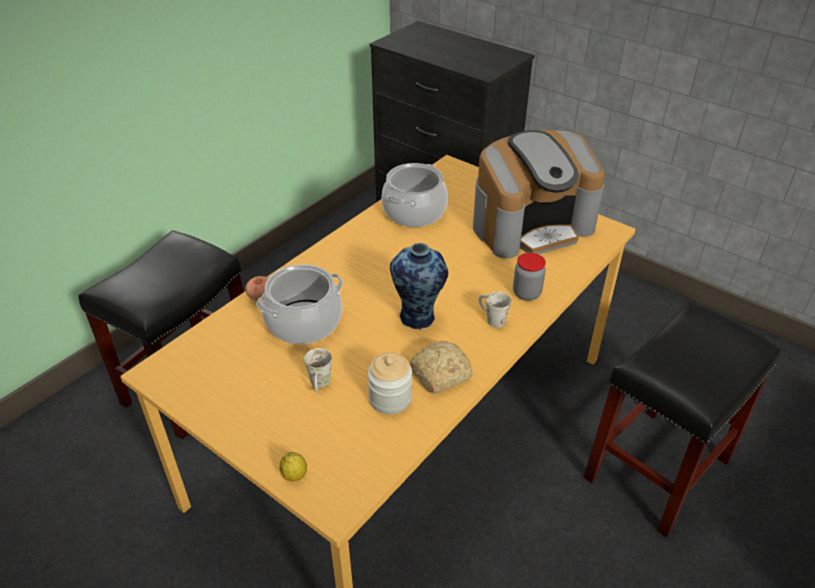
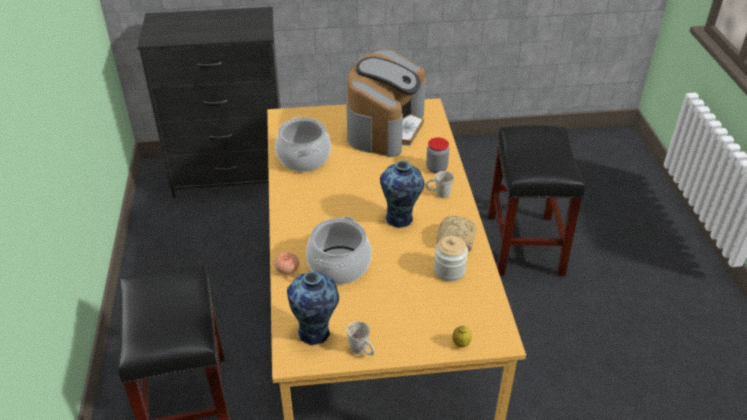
camera: 45 degrees left, 0 degrees up
white mug [304,348,332,393] -> white mug moved to [347,321,374,355]
none -> vase [287,271,339,345]

